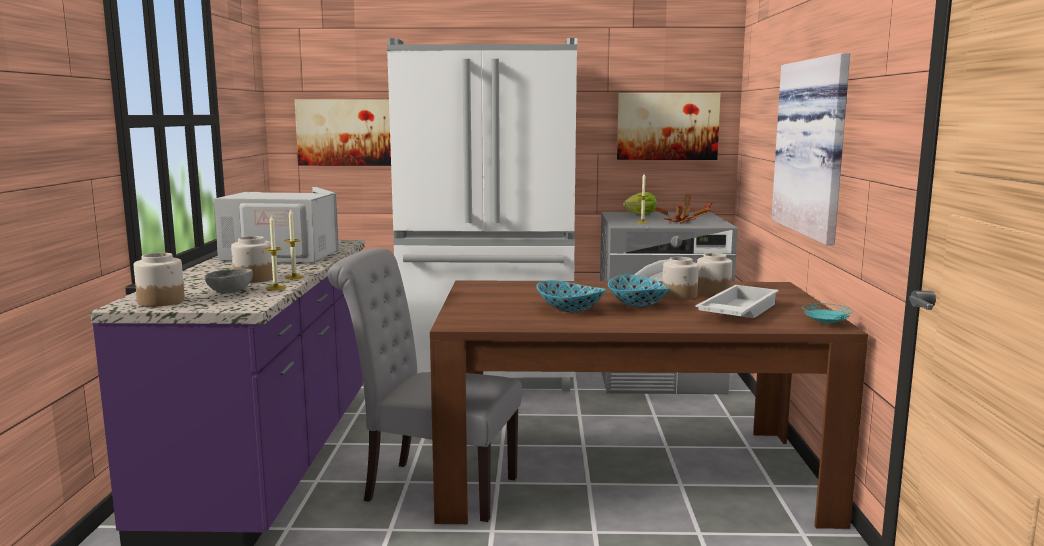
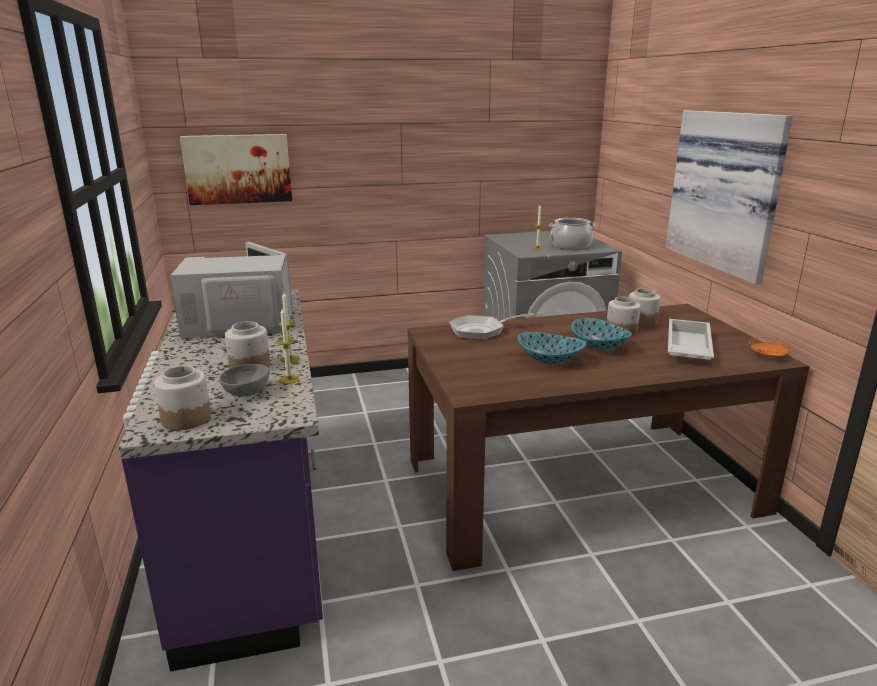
camera: 15 degrees left, 10 degrees up
grey chair [328,248,522,522] -> none
white fridge [387,38,577,391] -> none
picture [617,93,721,160] -> none
lettuce [623,192,657,214] -> none
potted plant [655,194,713,224] -> cooking pot [549,218,596,250]
turquoise plate [802,303,853,324] -> orange plate [749,337,794,357]
none -> frying pan [449,313,534,340]

